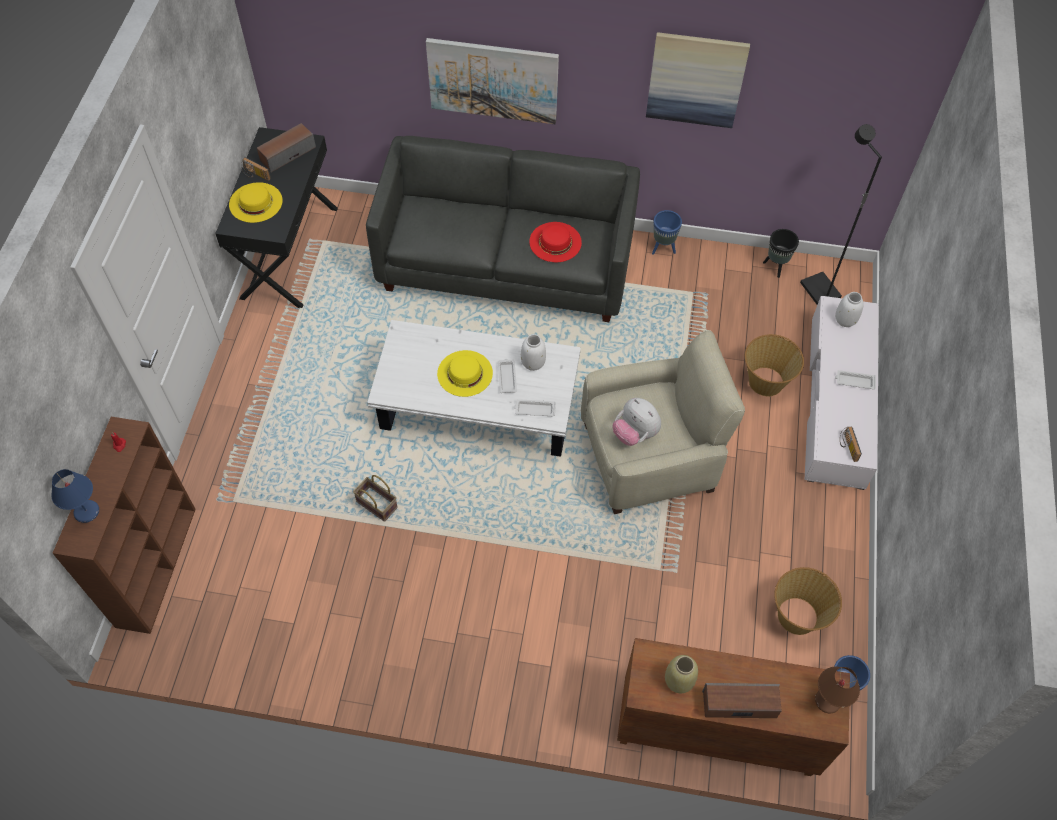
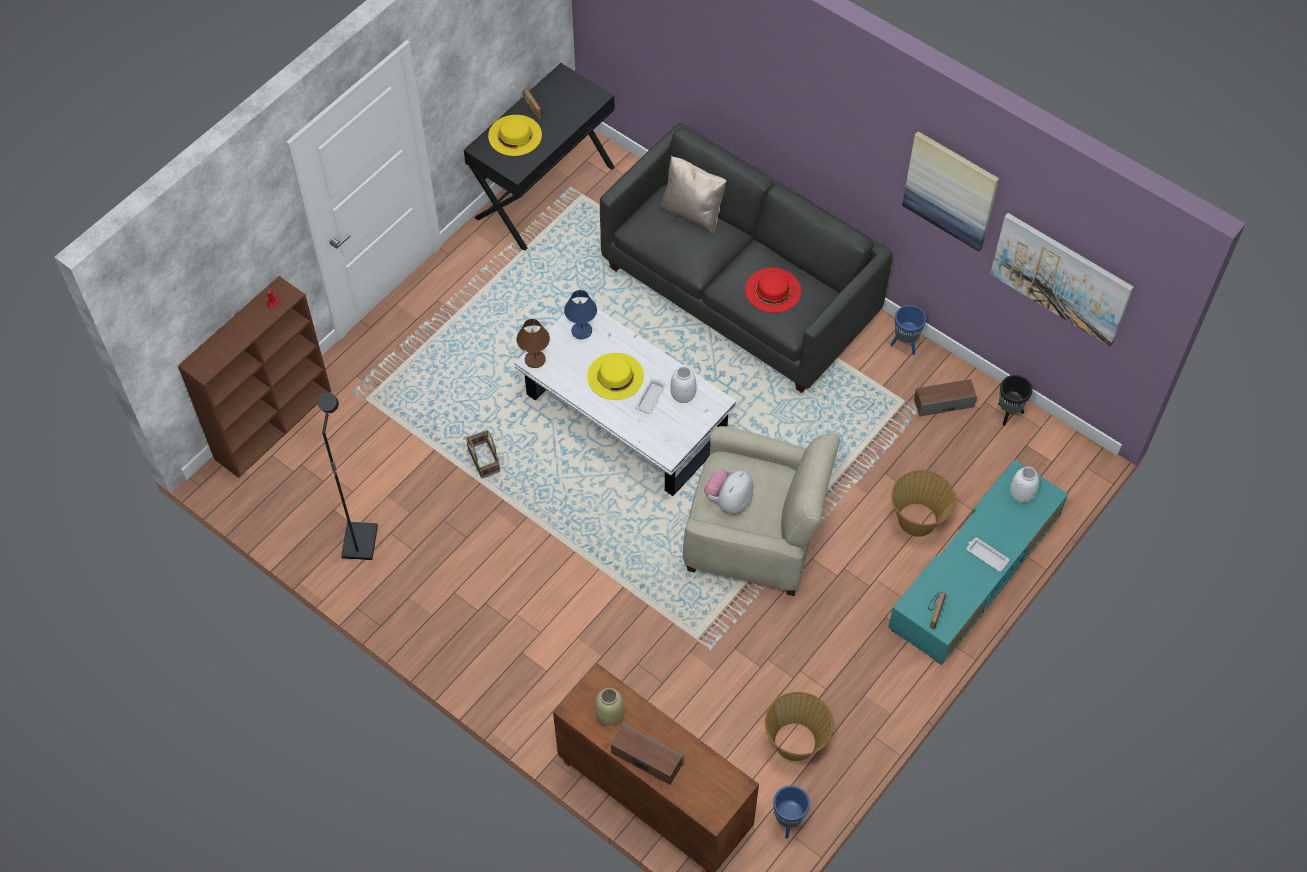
camera: 30 degrees right, 0 degrees up
blue table lamp [51,469,99,523] -> blue table lamp moved to [564,290,597,339]
speaker [257,123,316,173] -> speaker moved to [914,379,977,417]
picture [426,38,559,124] -> picture moved to [990,213,1134,346]
white tray [514,399,556,416] -> none
plush toy [613,398,661,446] -> plush toy turned 45 degrees clockwise [704,469,753,514]
black floor lamp [800,124,882,305] -> black floor lamp moved to [317,392,378,560]
white tv stand [805,296,879,490] -> turquoise tv stand [888,460,1068,665]
brown table lamp [815,667,860,714] -> brown table lamp moved to [517,319,550,368]
none -> beige pillow [659,156,727,235]

